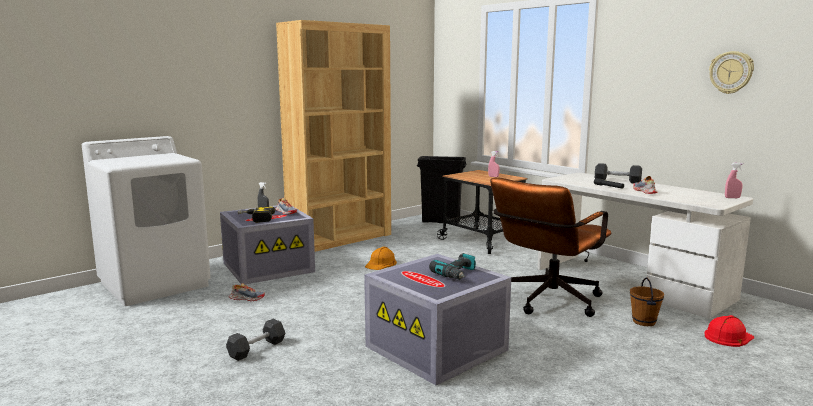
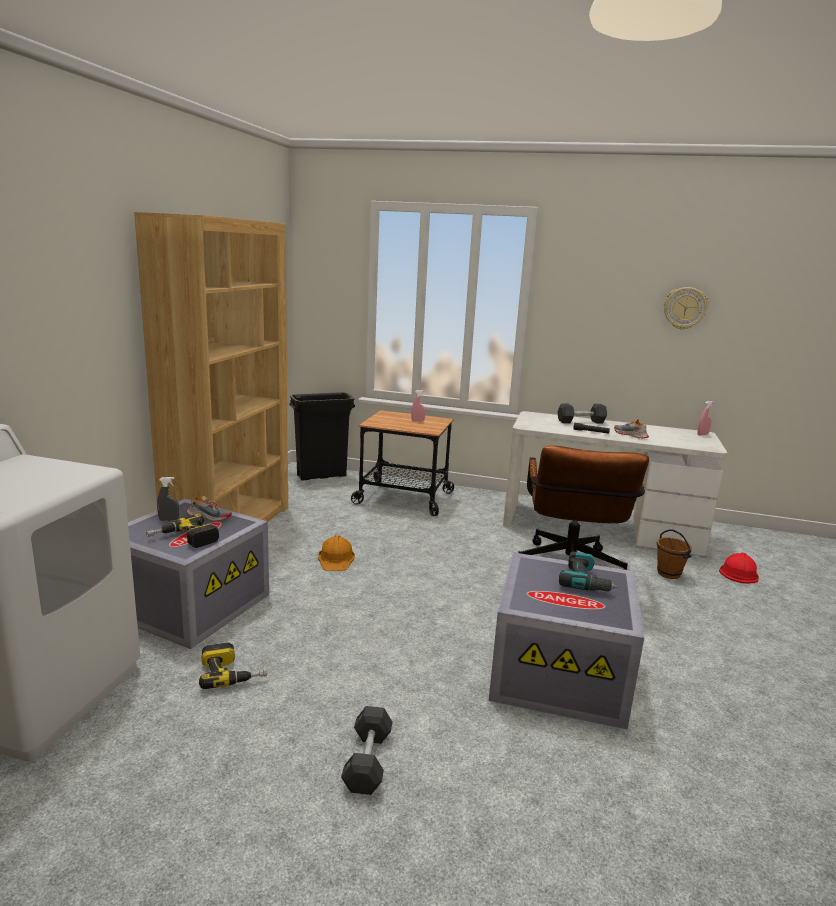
camera: 35 degrees left, 5 degrees up
shoe [229,283,265,301] -> power drill [199,642,267,689]

